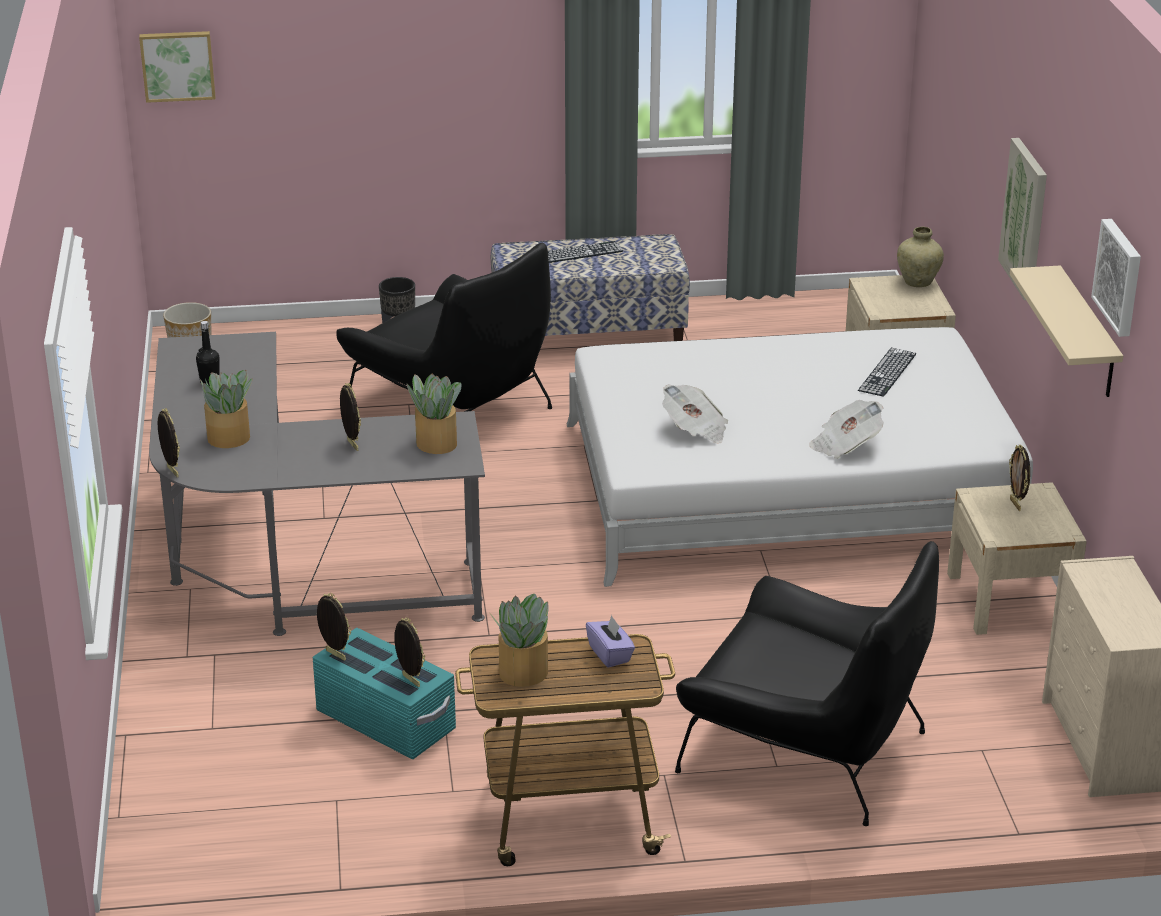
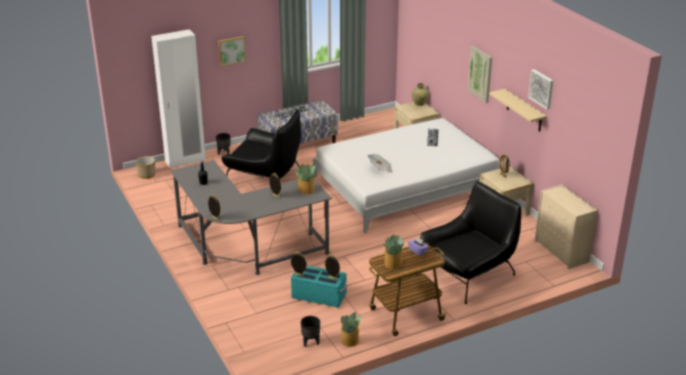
camera: 20 degrees left, 0 degrees up
picture [139,31,215,103] -> picture moved to [218,36,246,67]
potted plant [200,370,253,448] -> potted plant moved to [341,312,362,347]
black armchair [675,541,939,826] -> black armchair turned 45 degrees counterclockwise [420,182,521,304]
newspaper [809,400,884,459] -> none
none -> white wardrobe [151,29,206,168]
none -> black planter [301,316,320,346]

